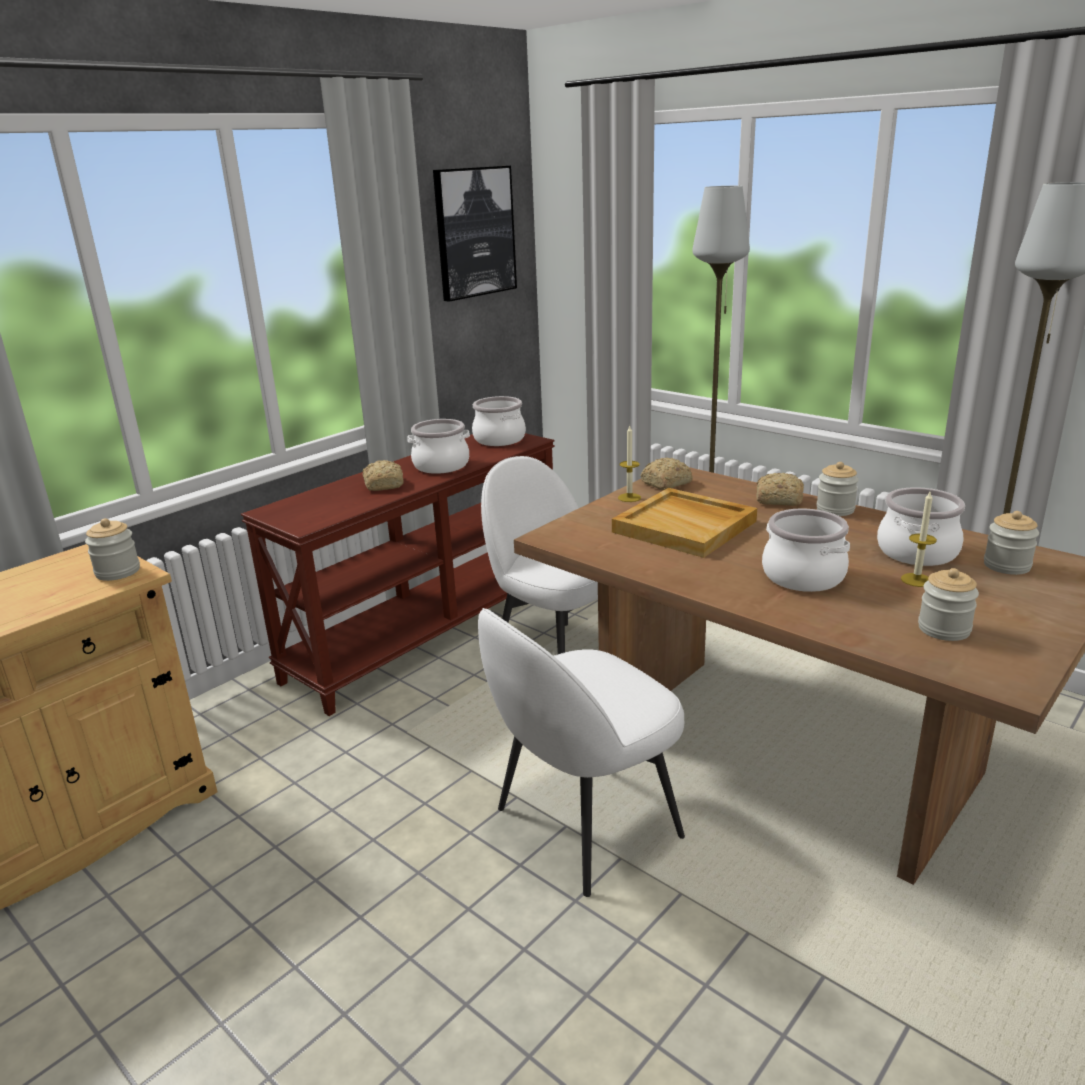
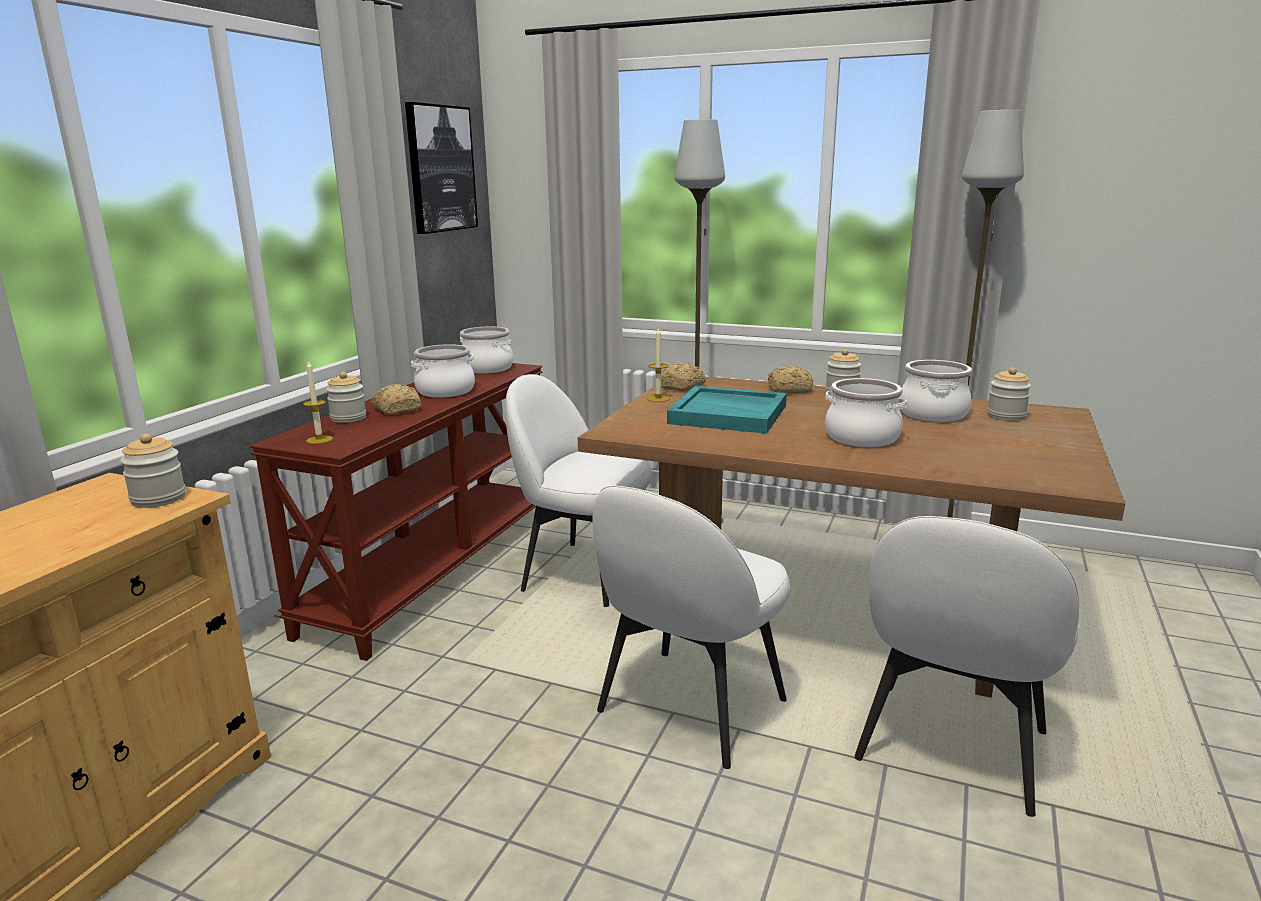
camera: 20 degrees left, 5 degrees down
beige tray [612,488,757,558] -> turquoise tray [667,386,787,434]
candle [901,492,937,587] -> candle moved to [303,360,333,444]
jar [918,568,979,641] -> jar moved to [326,372,366,423]
none -> white chair [854,516,1079,817]

